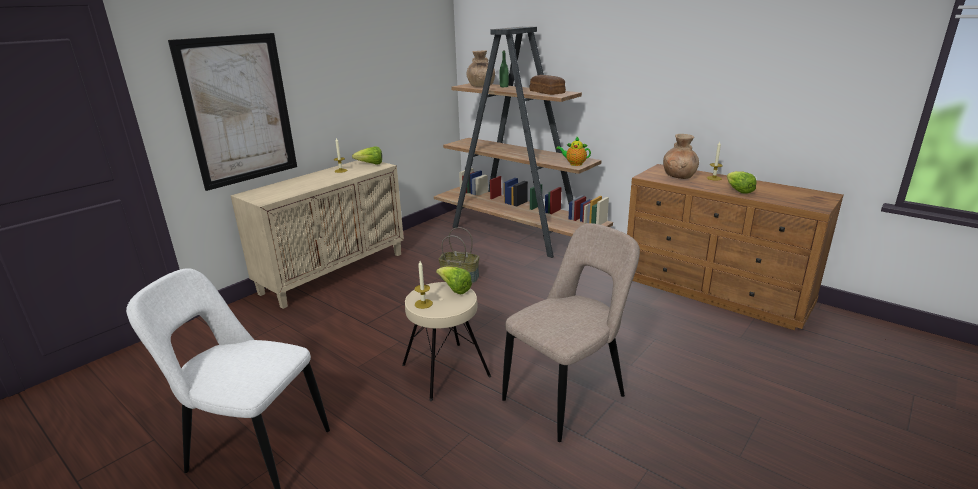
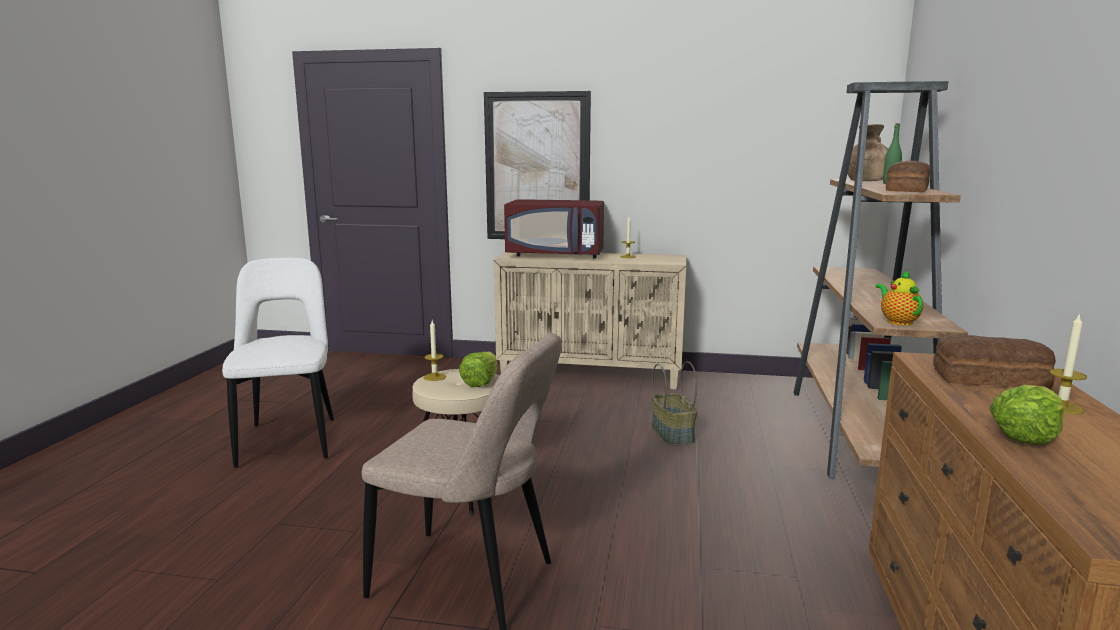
camera: 60 degrees right, 10 degrees down
lettuce [352,146,382,165] -> none
brown vase [663,134,699,179] -> bread [933,335,1056,389]
none -> red microwave [504,199,604,258]

